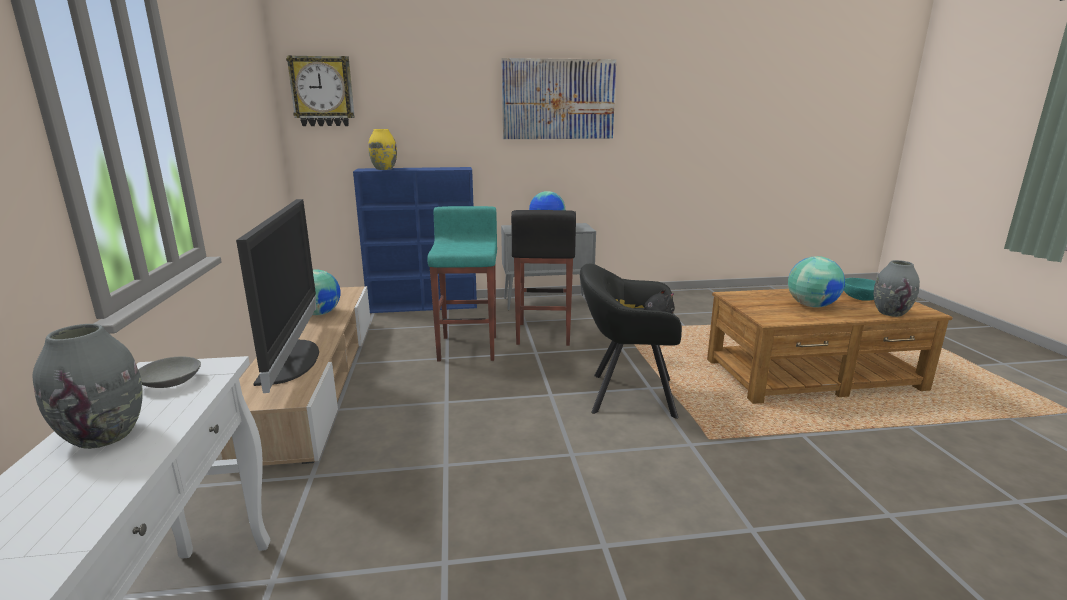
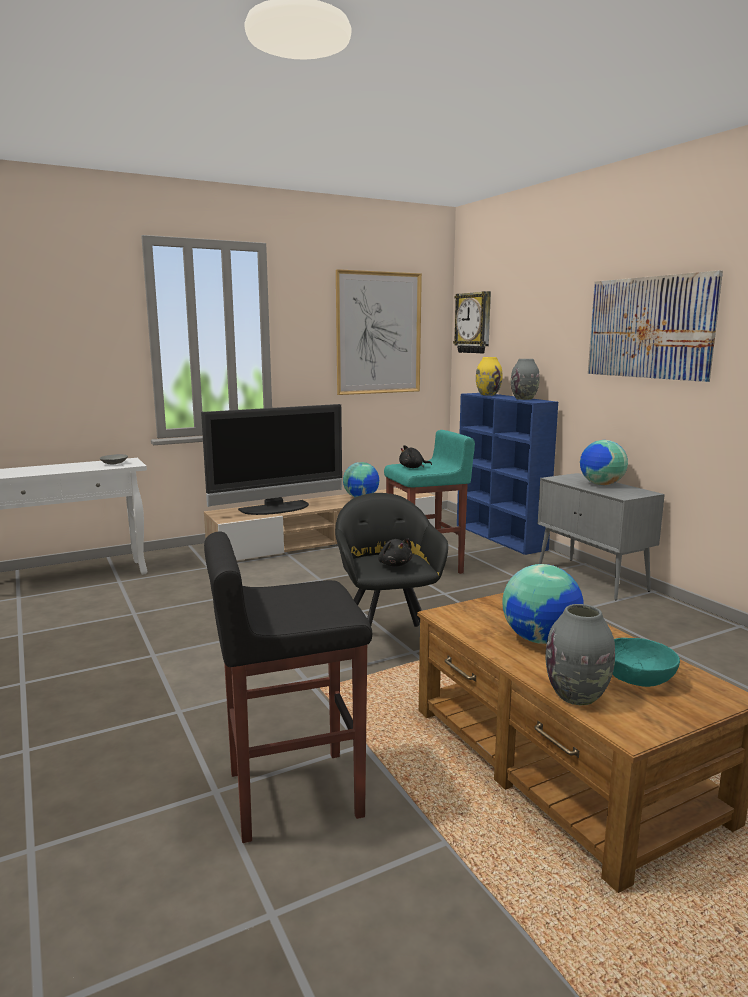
camera: 70 degrees right, 5 degrees down
grey vase [33,324,143,449] -> grey vase moved to [511,359,540,400]
black stool [511,210,576,346] -> black stool moved to [204,531,372,843]
none -> picture [336,269,422,395]
none -> black plush toy [399,445,432,468]

